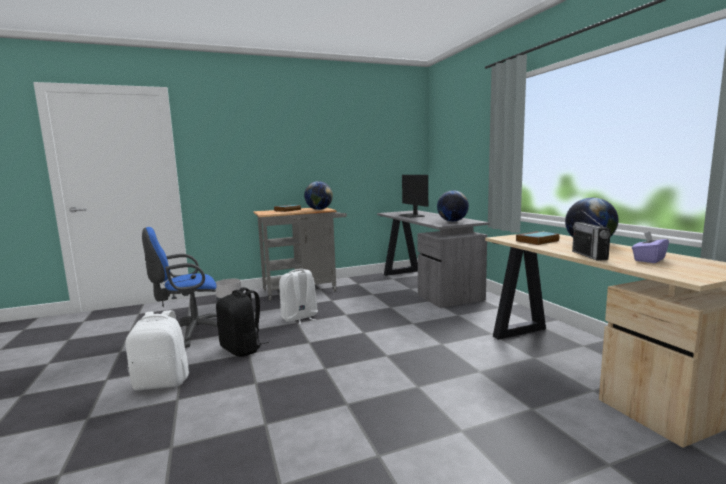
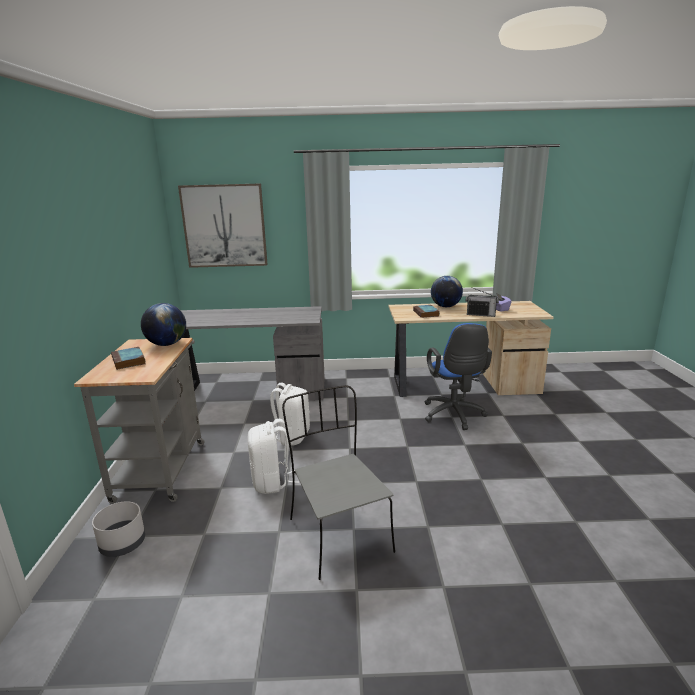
camera: 70 degrees left, 10 degrees up
white backpack [126,310,189,390] -> white backpack moved to [270,383,310,445]
blue office chair [142,227,218,348] -> blue office chair moved to [424,323,492,430]
black backpack [216,287,269,357] -> grey chair [282,385,395,580]
monitor [398,175,428,218] -> none
globe [437,190,469,222] -> none
none -> picture [178,183,268,268]

